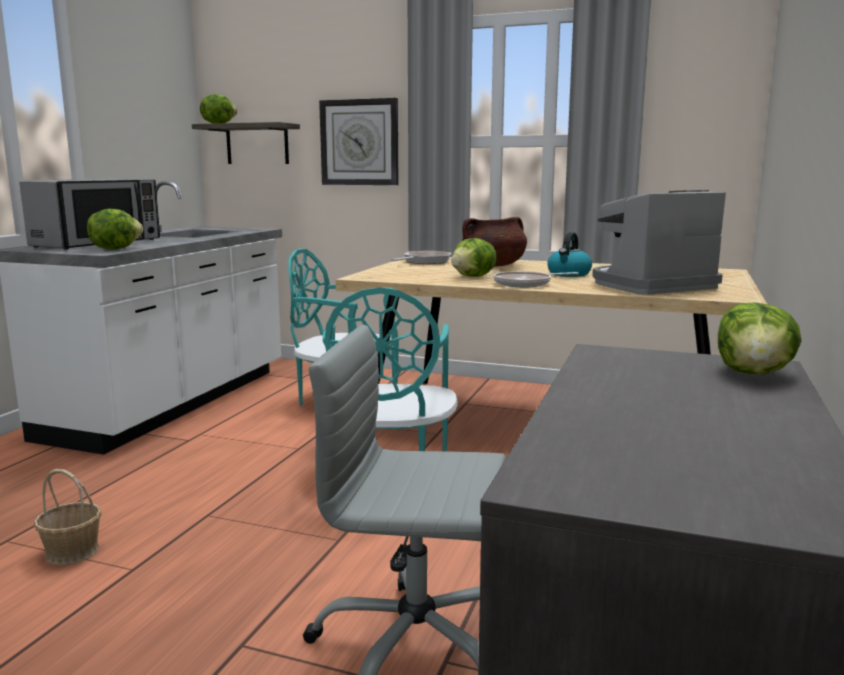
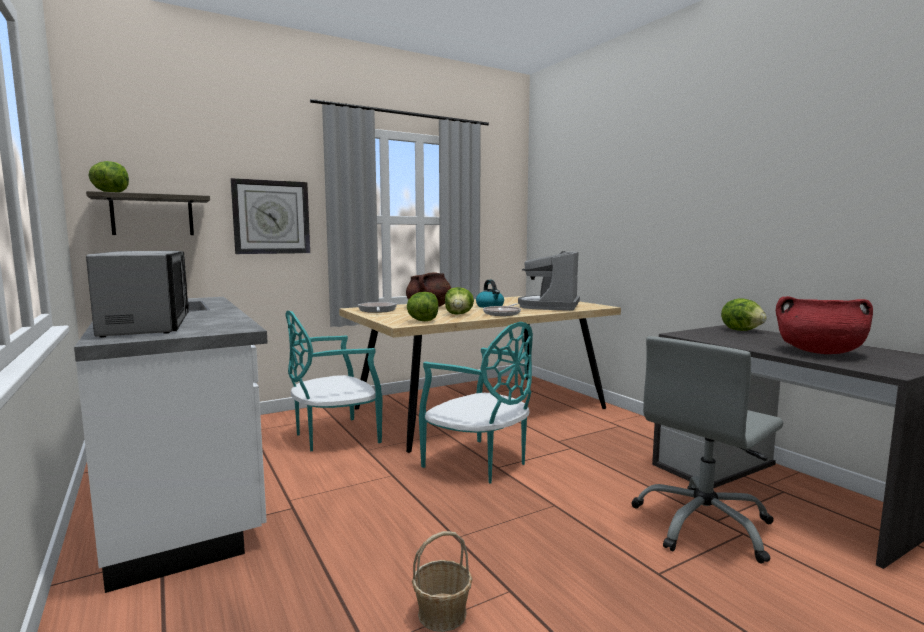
camera: 50 degrees left, 5 degrees down
lettuce [87,209,143,250] -> lettuce moved to [407,292,438,321]
none -> red cooking pot [776,296,873,354]

